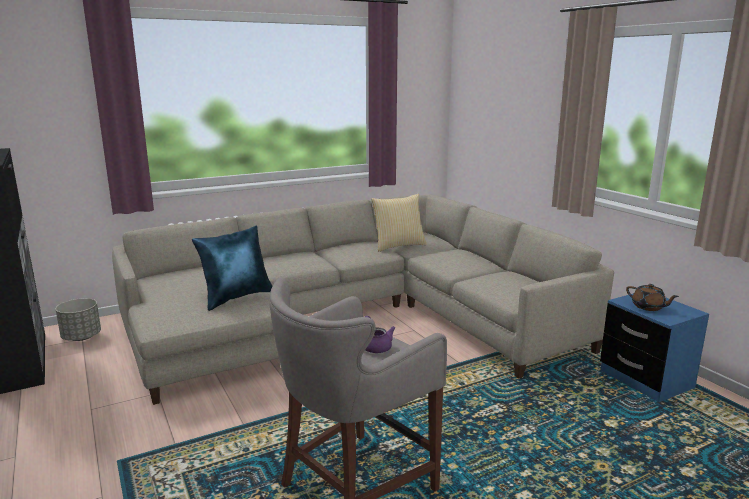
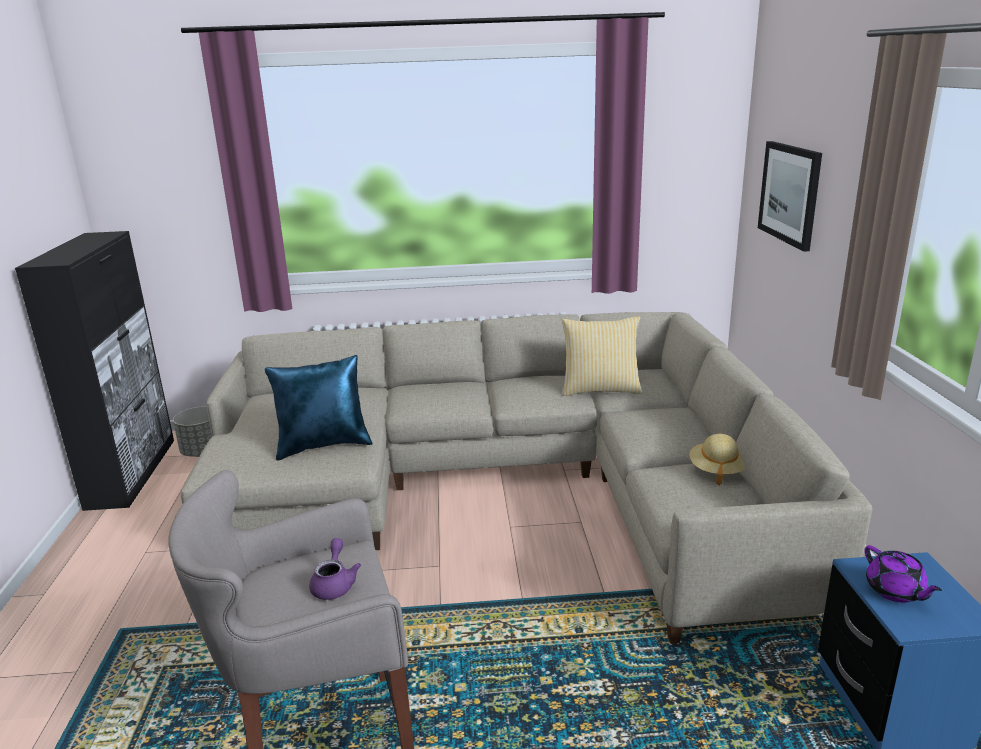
camera: 25 degrees right, 5 degrees up
brown teapot [626,284,679,311] -> purple teapot [865,545,942,603]
none -> beige hat [690,434,746,485]
none -> picture [758,141,822,252]

